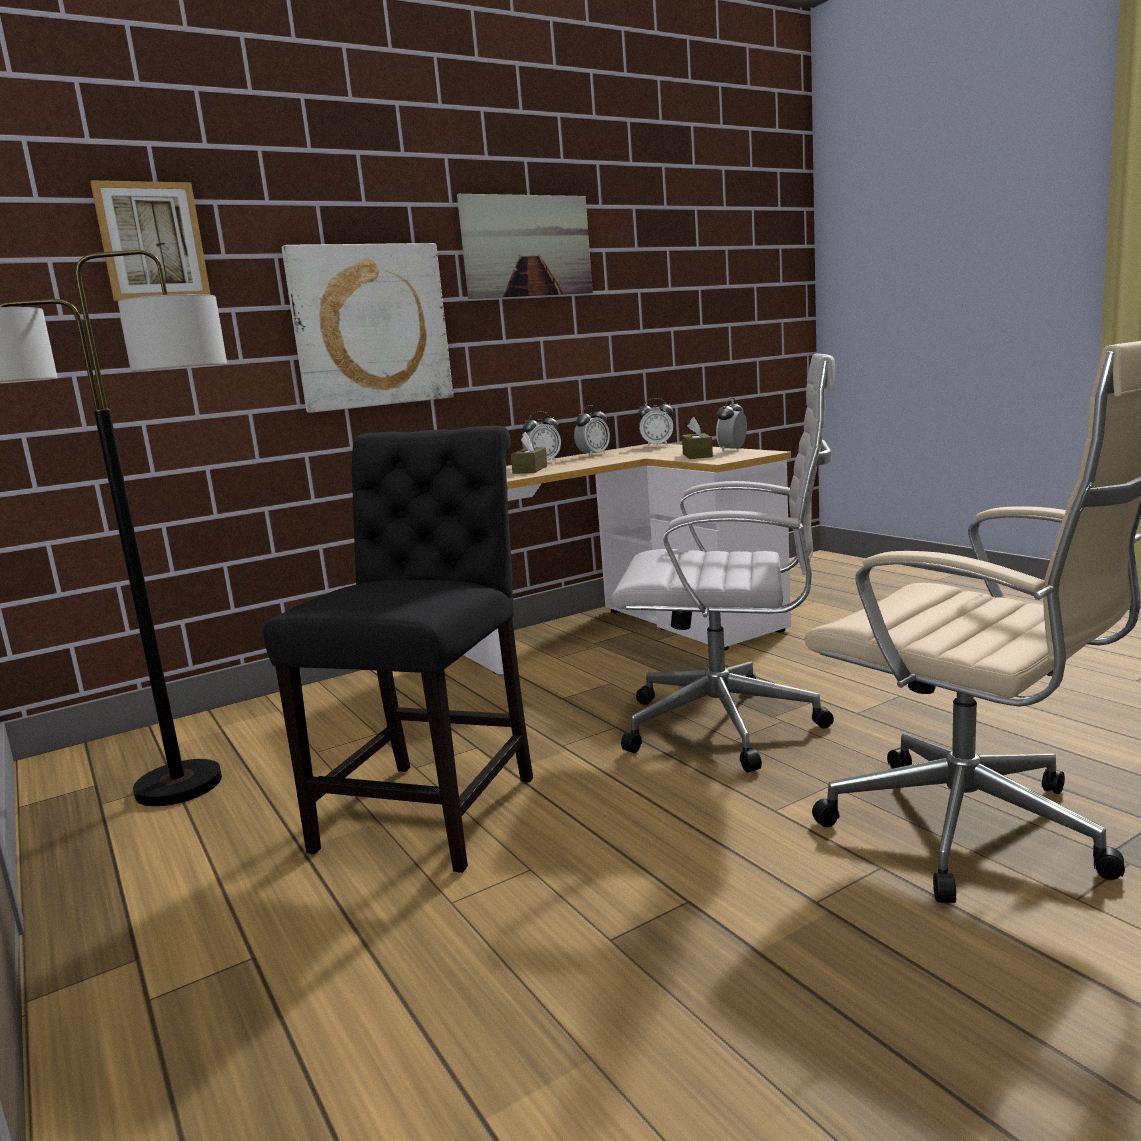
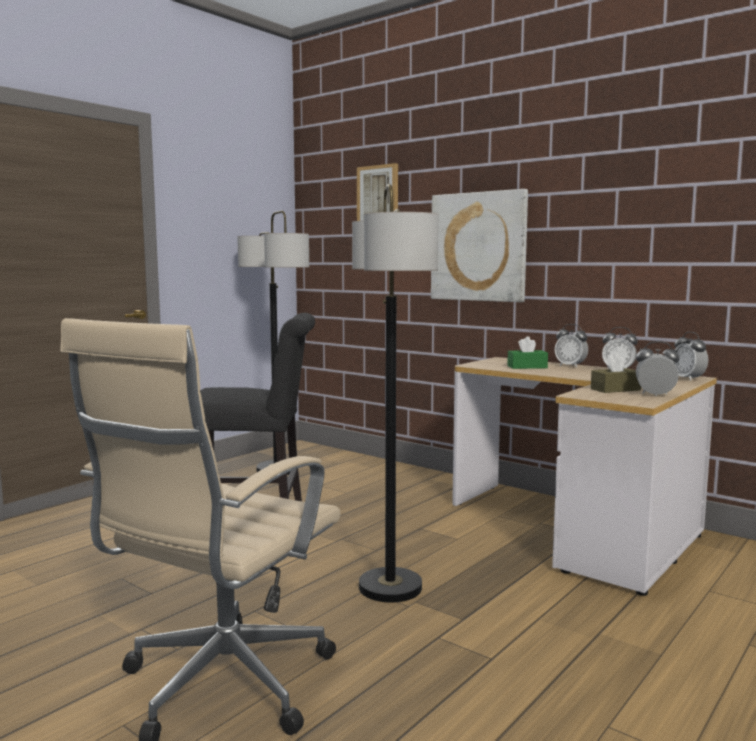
camera: 70 degrees right, 5 degrees down
picture [457,194,593,299] -> none
brown tissue box [511,432,547,474] -> green tissue box [507,336,548,369]
white office chair [611,354,835,773] -> floor lamp [352,184,439,603]

